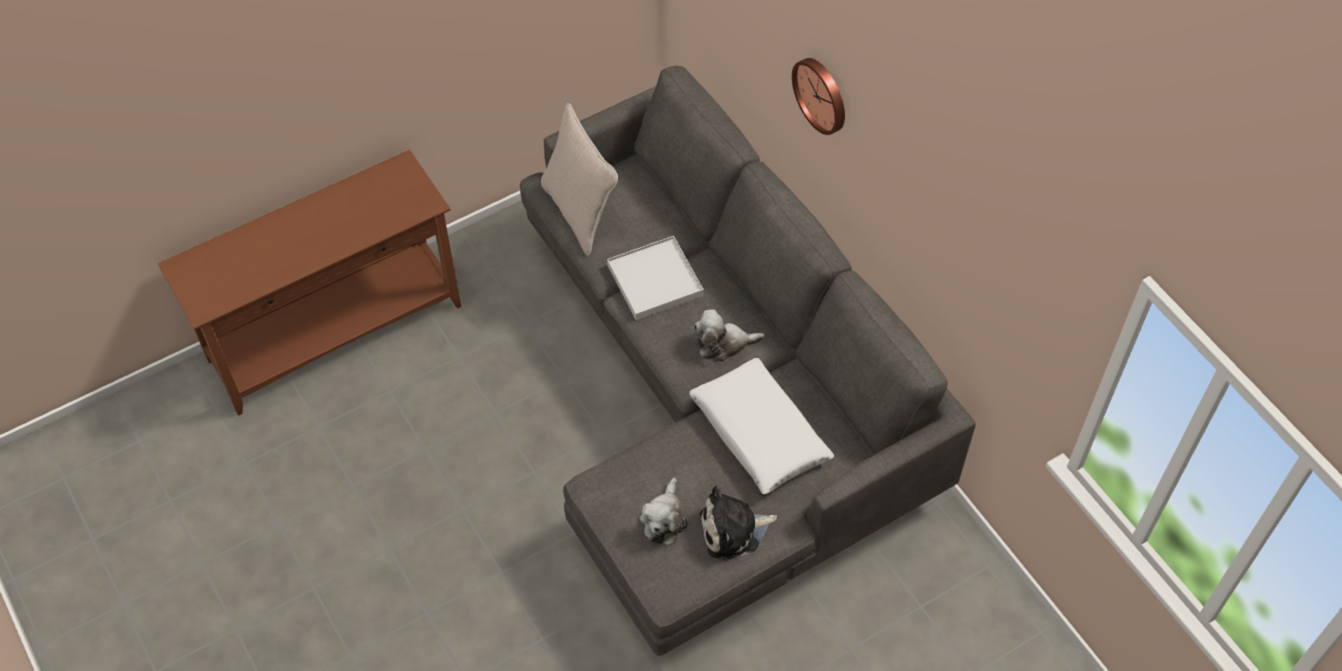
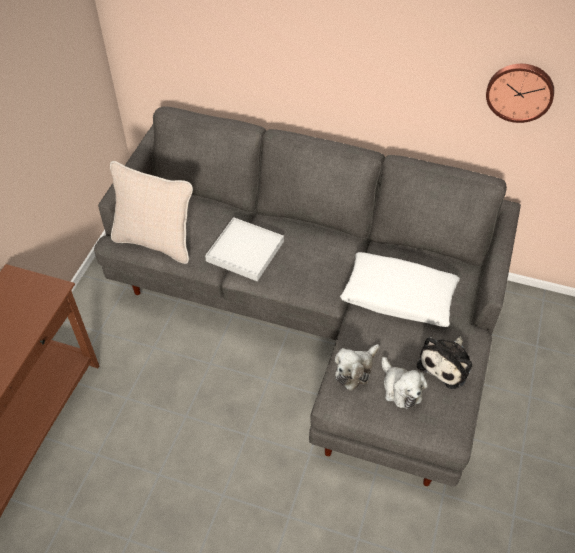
camera: 40 degrees left, 5 degrees down
plush toy [693,309,765,362] -> plush toy moved to [335,344,380,391]
wall clock [792,58,845,135] -> wall clock moved to [486,64,554,123]

